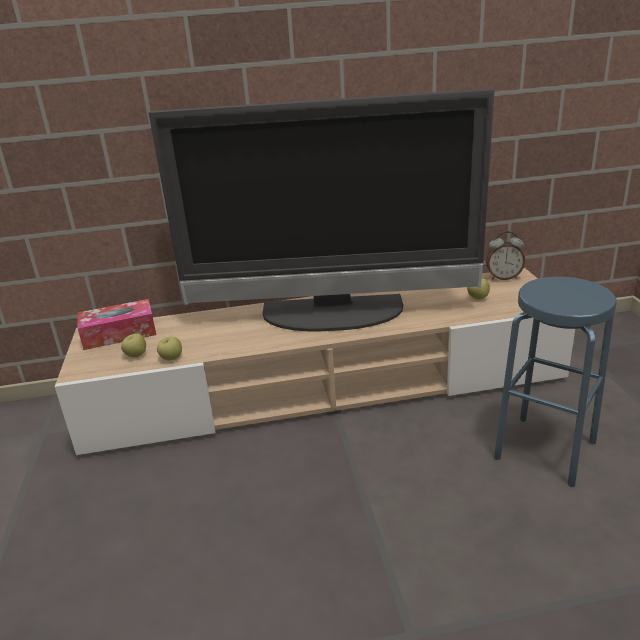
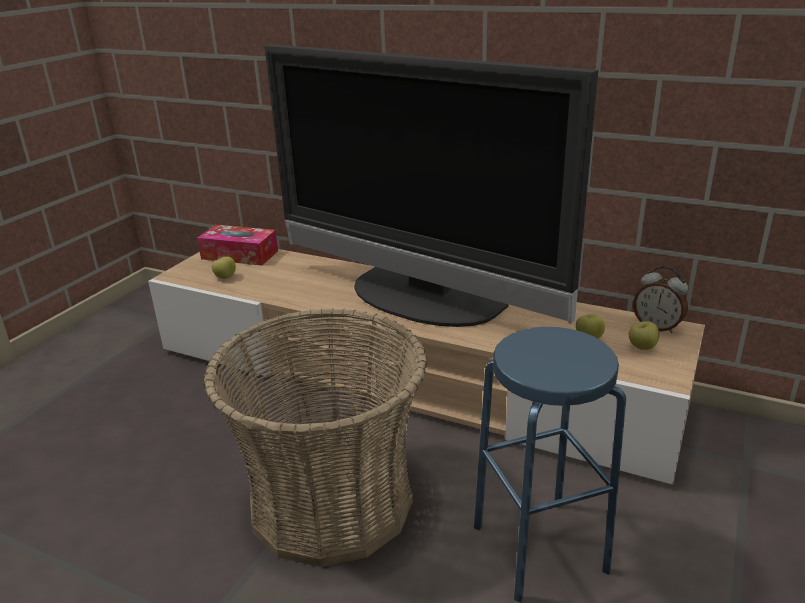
camera: 35 degrees right, 0 degrees up
apple [157,336,182,361] -> apple moved to [629,322,659,350]
none -> basket [203,308,427,567]

